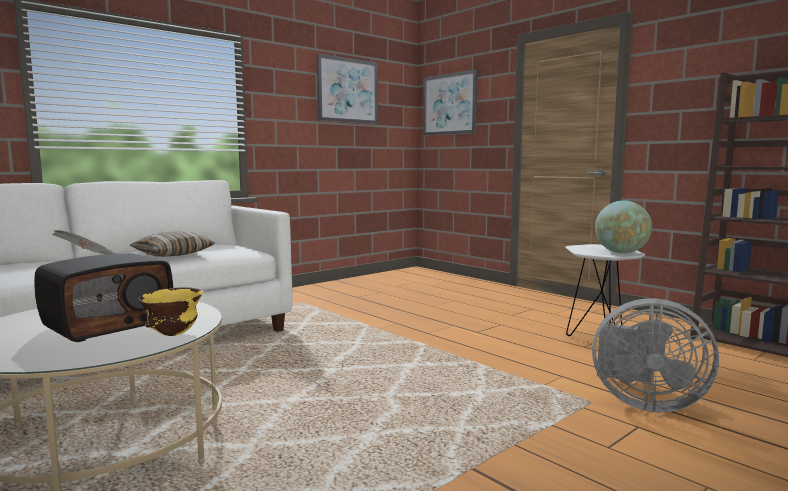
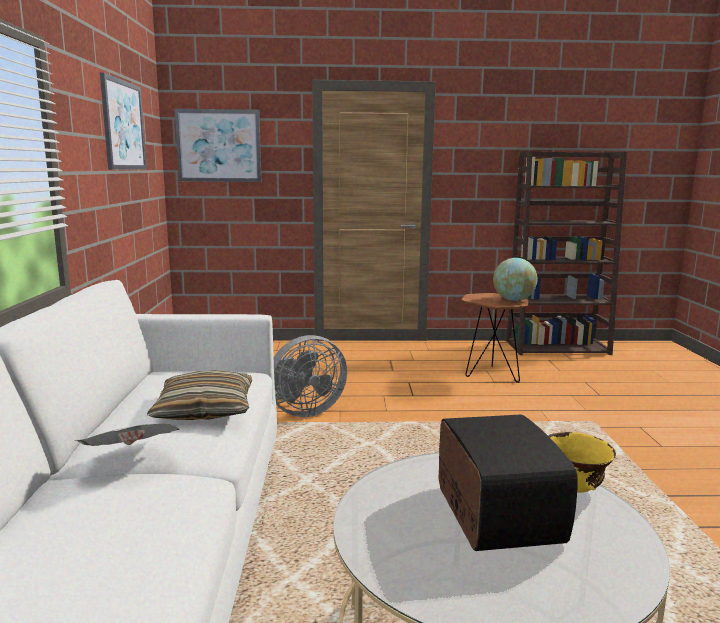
camera: 50 degrees left, 5 degrees up
white side table [565,244,645,336] -> brown side table [462,293,529,383]
grey fan [592,298,719,413] -> grey fan moved to [274,335,347,417]

